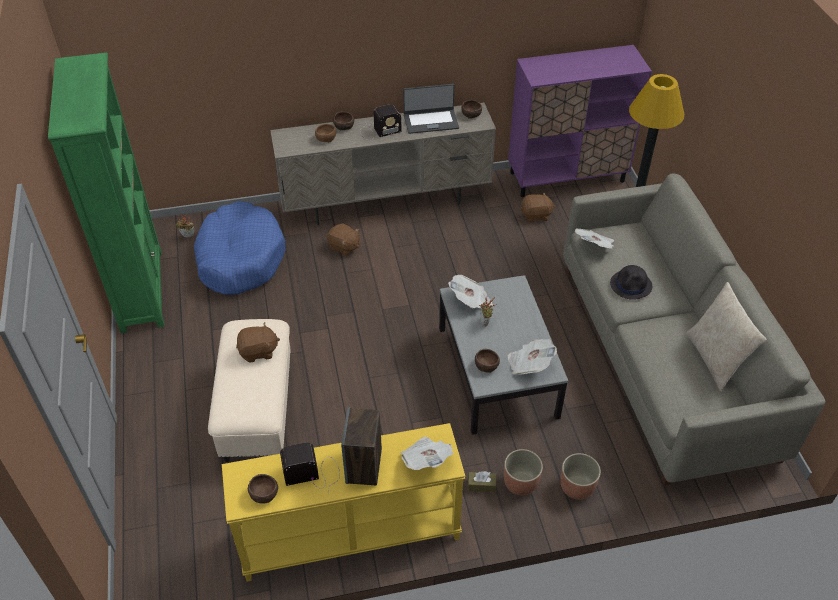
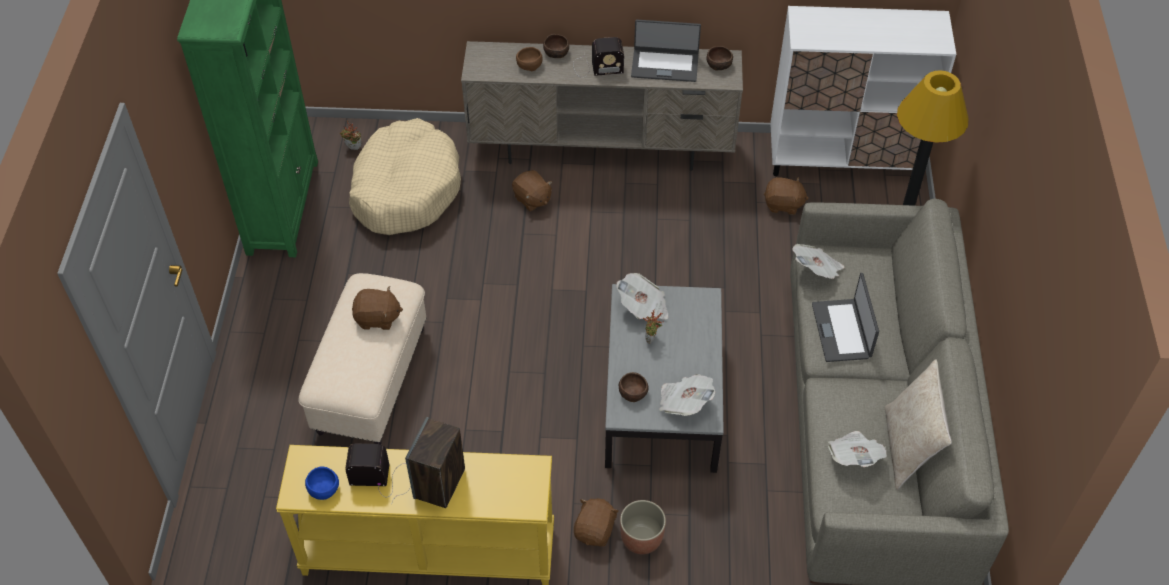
camera: 15 degrees right, 5 degrees up
blue dog bed [194,201,285,295] -> beige dog bed [349,118,461,235]
brown bowl [248,474,278,504] -> blue bowl [305,466,339,500]
newspaper [400,437,453,470] -> newspaper moved to [828,431,887,467]
brown tissue box [468,471,496,492] -> brown plush toy [574,498,619,546]
purple cabinet [508,45,652,197] -> white cabinet [770,6,956,176]
planter [560,453,601,500] -> none
black hat [610,265,652,300] -> laptop [812,273,879,362]

